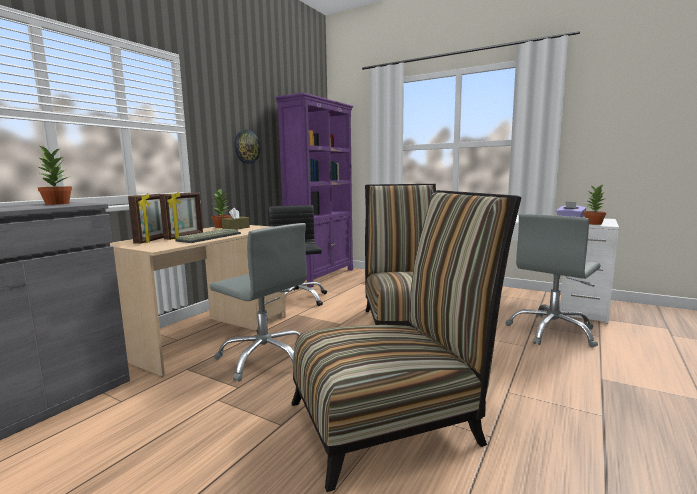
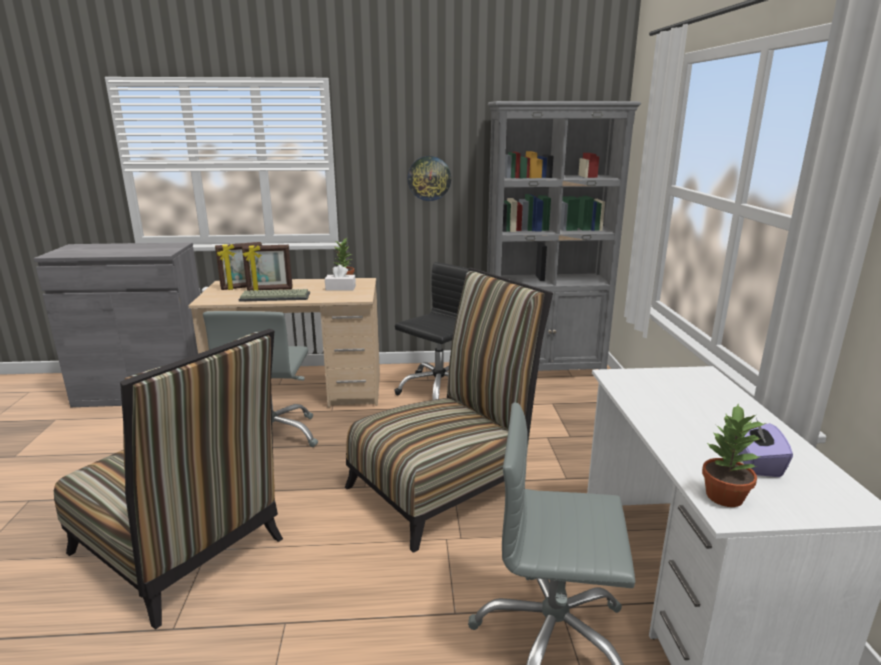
camera: 55 degrees right, 10 degrees up
potted plant [36,145,72,205] -> none
brown tissue box [222,208,250,230] -> white tissue box [325,265,356,291]
purple bookcase [276,93,353,287] -> grey bookcase [487,101,641,371]

